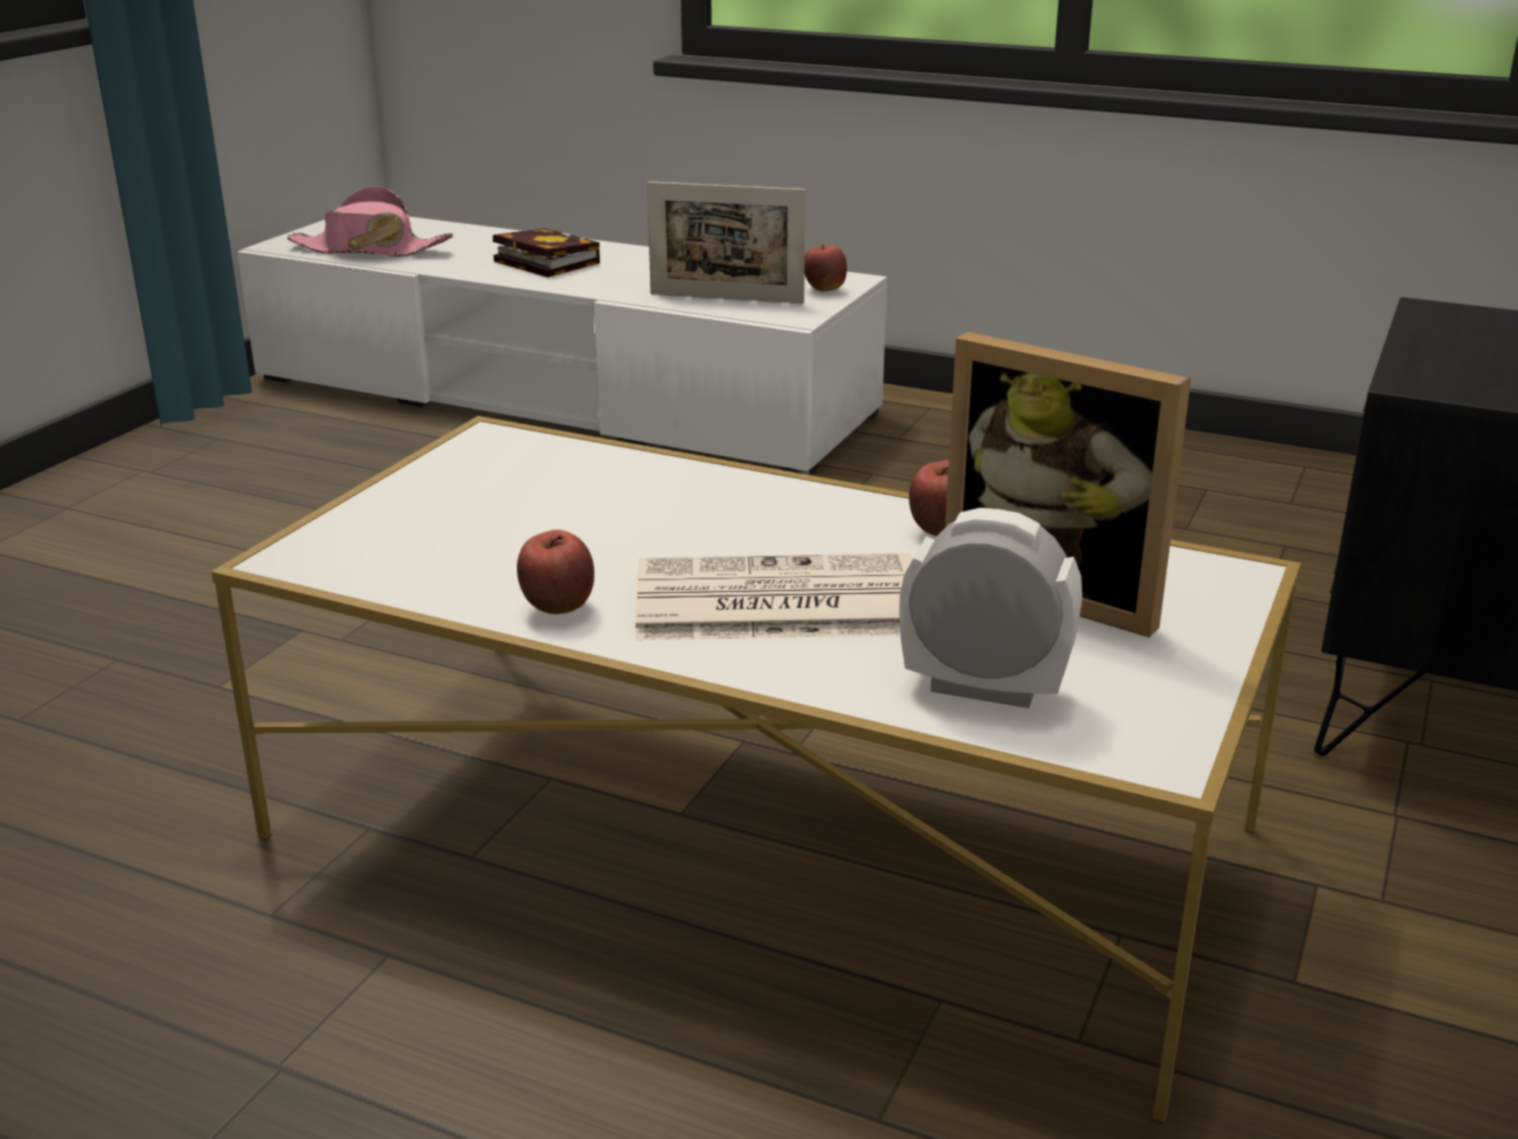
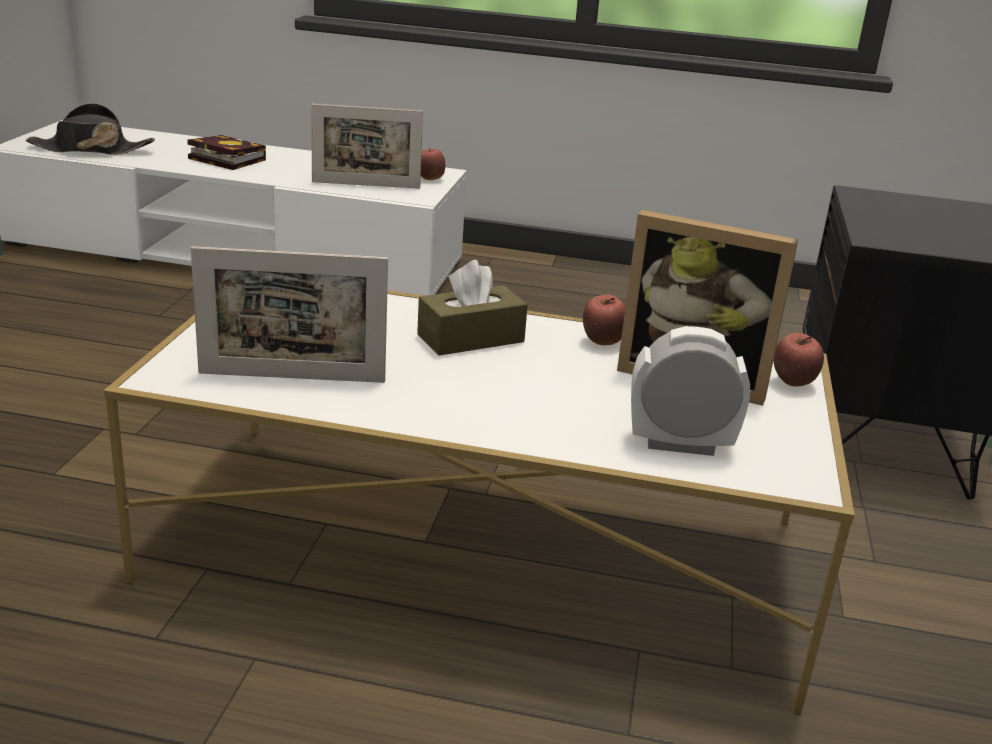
camera: 15 degrees left, 0 degrees up
pink hat [287,186,453,257] -> black hat [26,103,155,155]
apple [517,530,594,614] -> apple moved to [774,333,824,387]
newspaper [635,553,912,640] -> none
none -> picture frame [191,246,388,383]
none -> brown tissue box [417,260,528,356]

